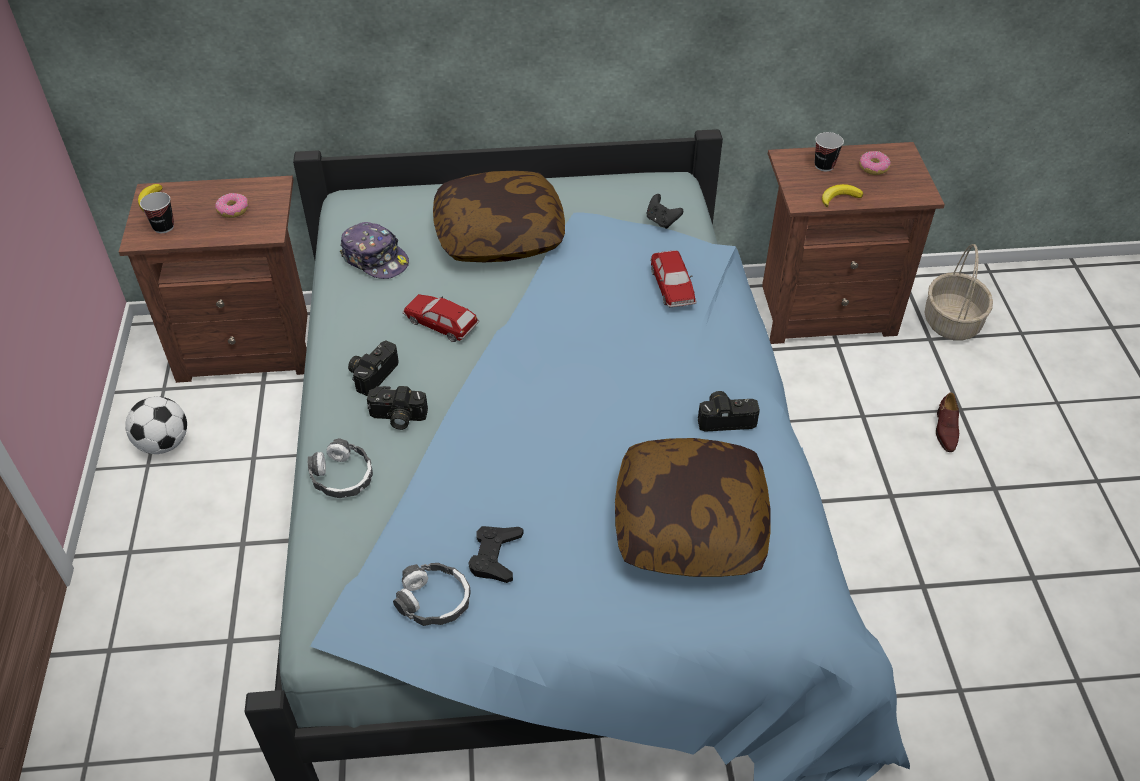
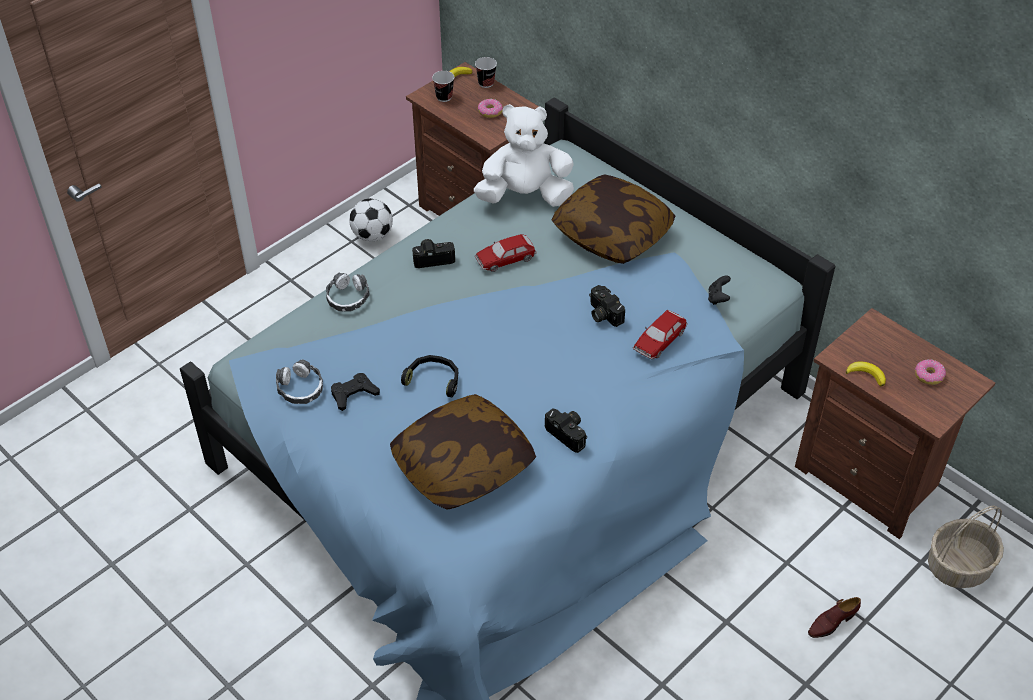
camera: 50 degrees right, 0 degrees up
cap [340,222,409,279] -> white plush toy [474,104,574,207]
camera [367,386,428,430] -> camera moved to [589,285,625,327]
toy car [403,294,479,342] -> toy car turned 105 degrees counterclockwise [475,234,536,272]
cup [815,132,844,171] -> cup moved to [475,57,497,88]
none -> black headphones [401,355,458,397]

